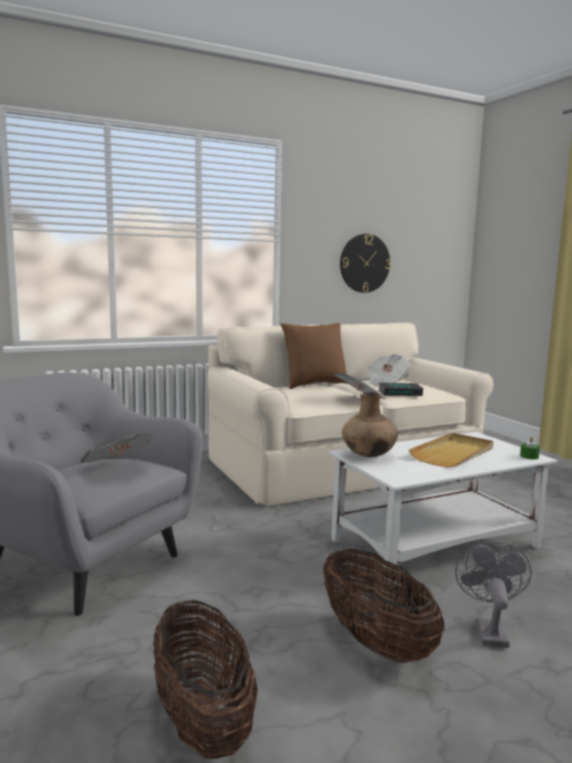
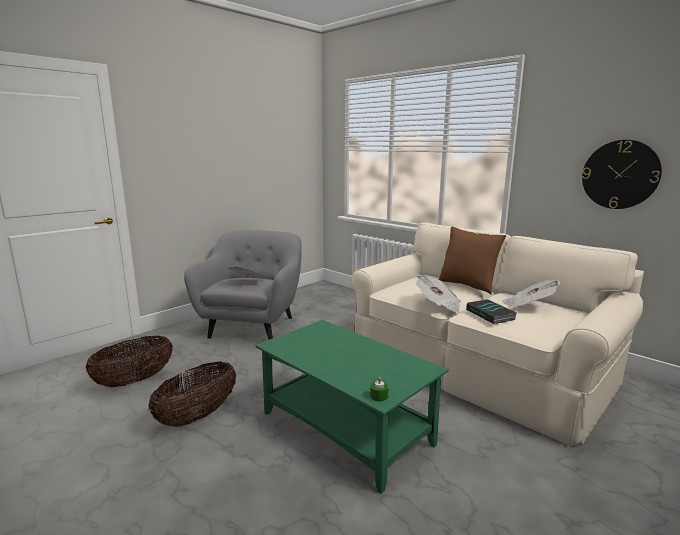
camera: 70 degrees right, 5 degrees up
white coffee table [328,432,557,585] -> green coffee table [255,320,448,494]
brown vase [342,392,398,457] -> none
beige tray [409,433,494,468] -> none
grey fan [455,542,532,648] -> none

